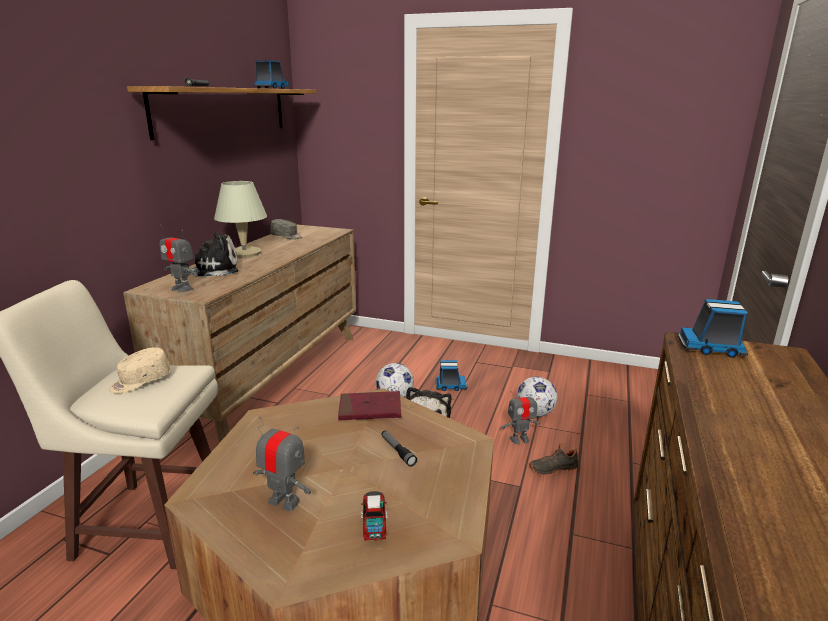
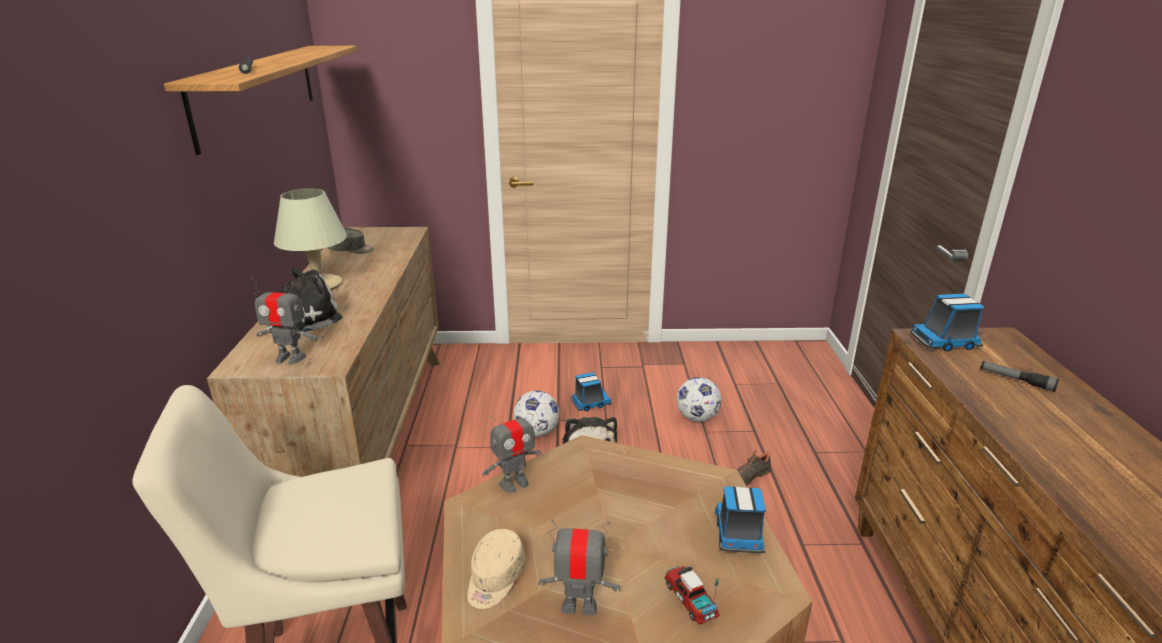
camera: 20 degrees left, 5 degrees up
beige cap [109,347,170,393] -> beige cap moved to [467,529,526,609]
toy truck [253,61,289,89] -> toy truck moved to [715,486,766,553]
red book [338,391,401,420] -> none
flashlight [381,431,417,467] -> flashlight moved to [980,361,1059,392]
toy robot [500,389,541,445] -> toy robot moved to [482,405,542,493]

